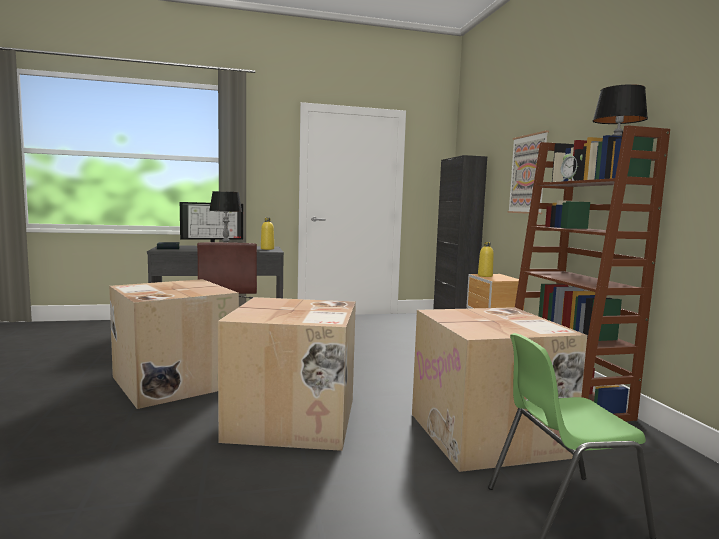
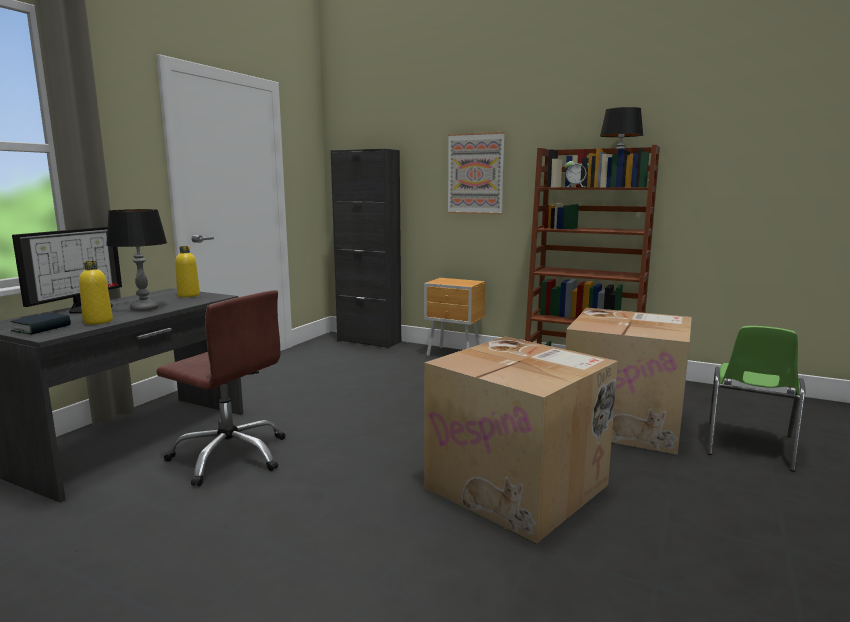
camera: 50 degrees left, 5 degrees up
cardboard box [109,279,239,409] -> none
yellow bottle [478,242,494,277] -> yellow bottle moved to [79,261,113,325]

